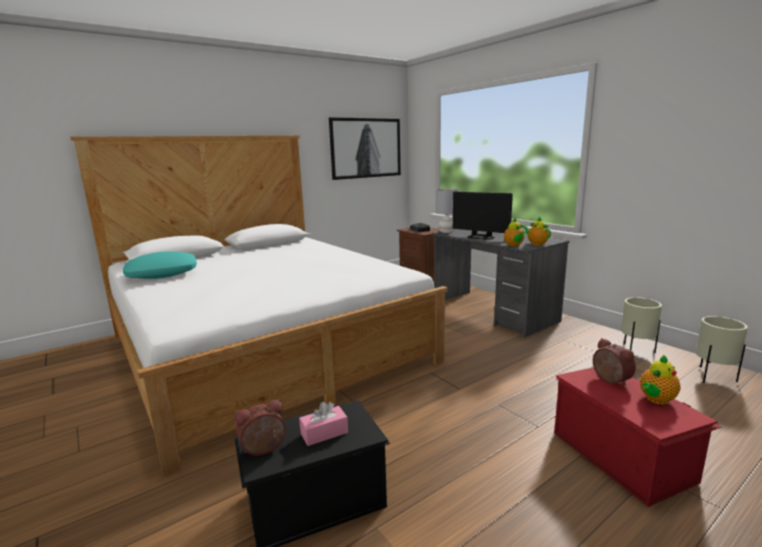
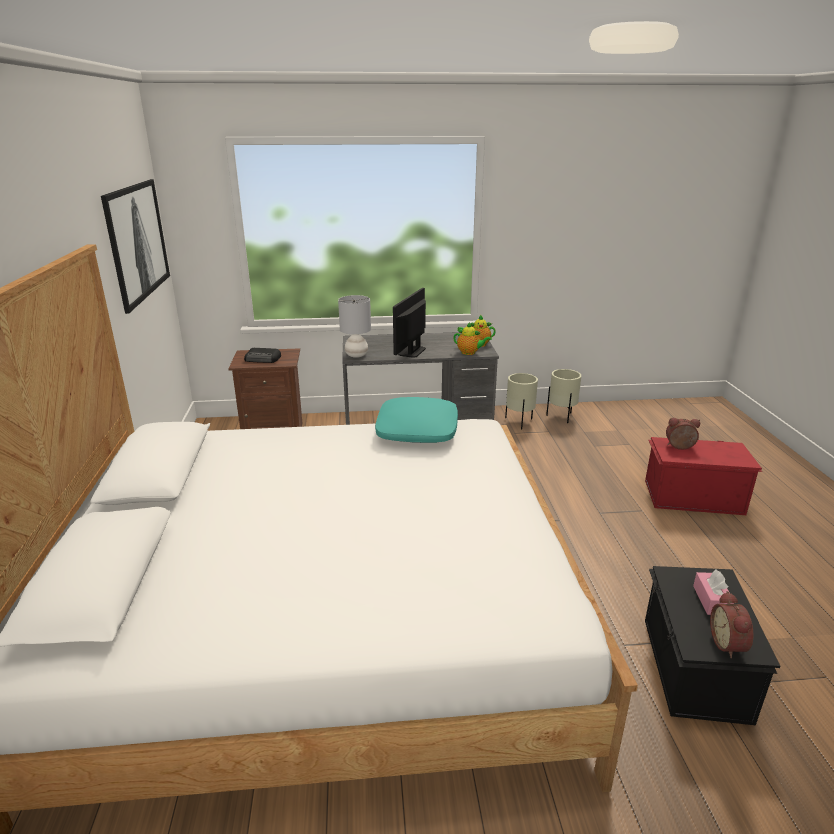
camera: 60 degrees left, 10 degrees up
turquoise pillow [123,251,197,279] -> turquoise pillow moved to [375,397,458,443]
monitor [453,192,513,240] -> monitor turned 135 degrees clockwise [393,288,426,358]
teapot [640,356,681,404] -> none
beige planter [696,316,748,383] -> beige planter moved to [505,373,538,430]

